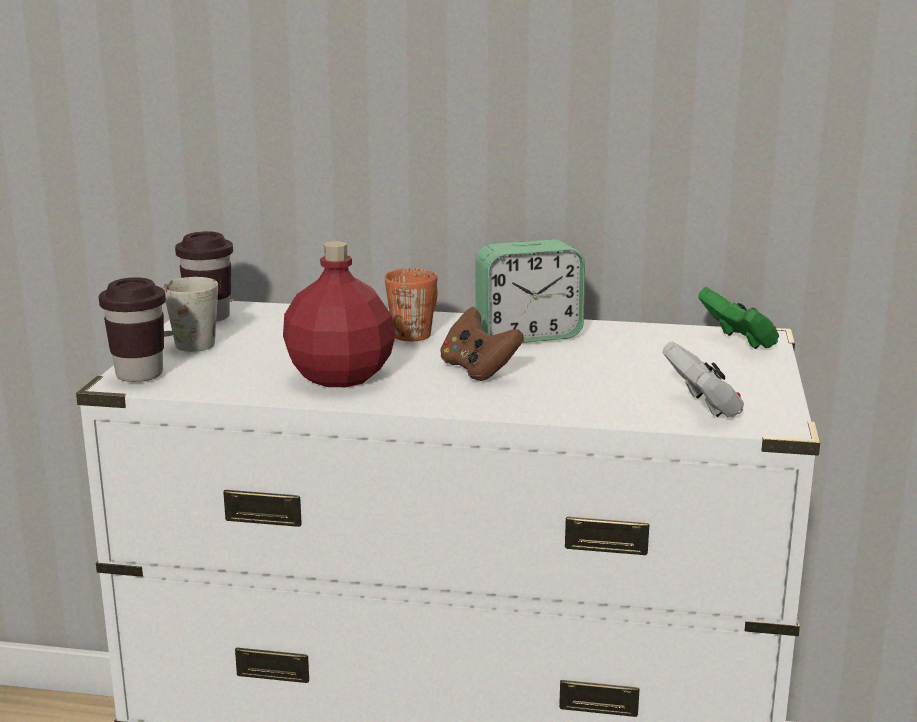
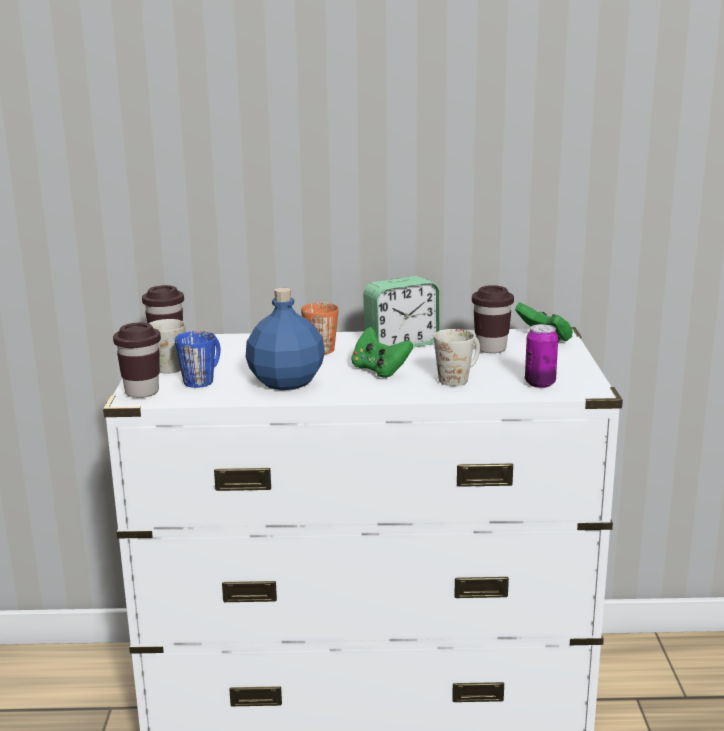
camera: 10 degrees left, 0 degrees up
red bottle [283,241,395,387] -> blue bottle [246,288,325,390]
brown game controller [440,307,524,381] -> green game controller [351,327,413,378]
white game controller [662,342,744,418] -> can [525,324,558,388]
none -> blue mug [175,331,221,388]
none -> white mug [434,329,480,386]
none -> brown cup [472,285,514,353]

